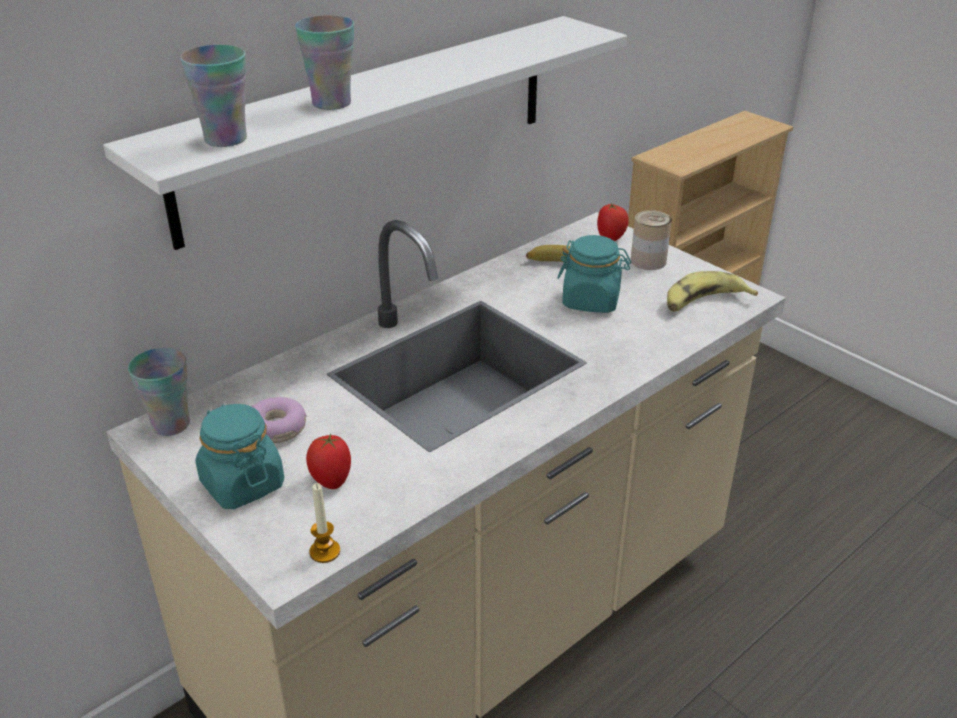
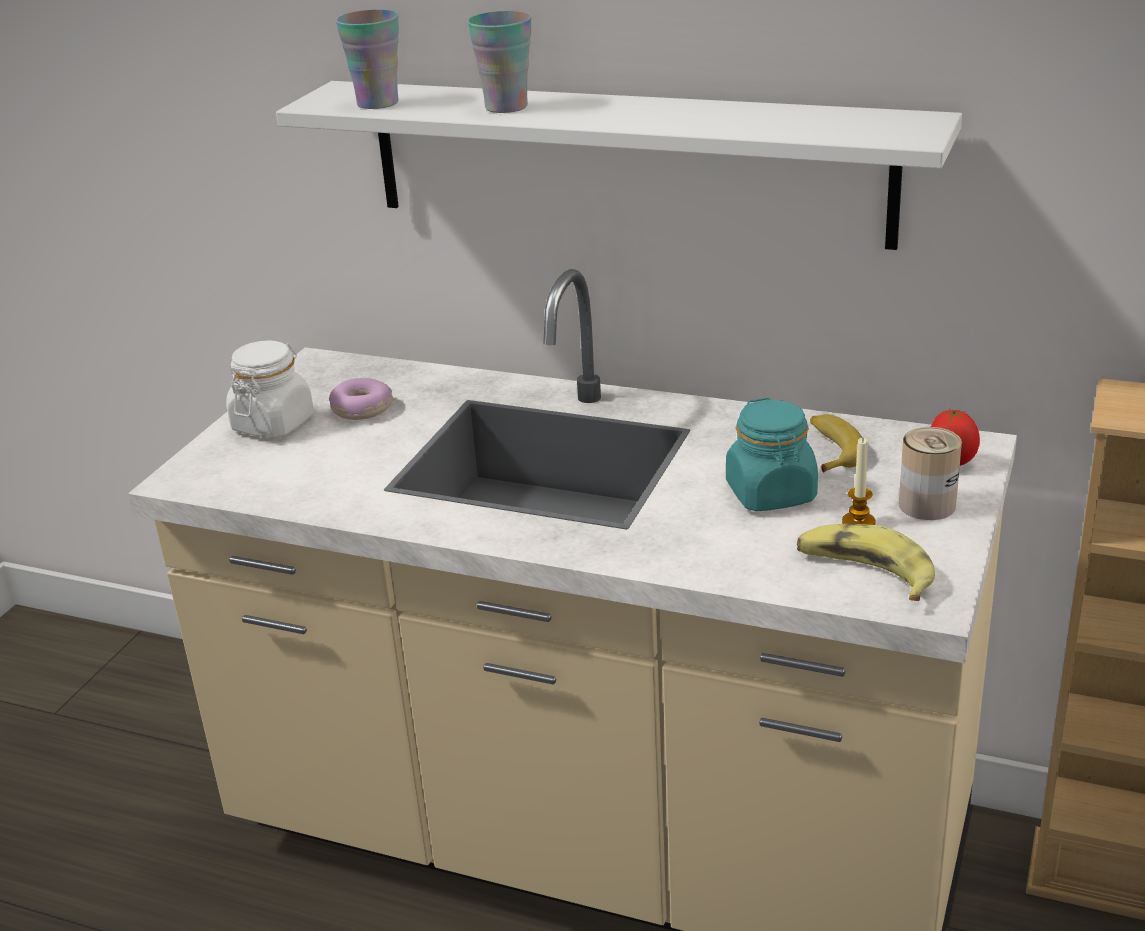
camera: 65 degrees right, 5 degrees down
cup [128,348,190,436] -> none
turquoise jar [196,404,284,509] -> white jar [226,340,314,438]
tomato [306,433,351,489] -> none
candle [309,483,340,563] -> candle moved to [842,438,875,525]

